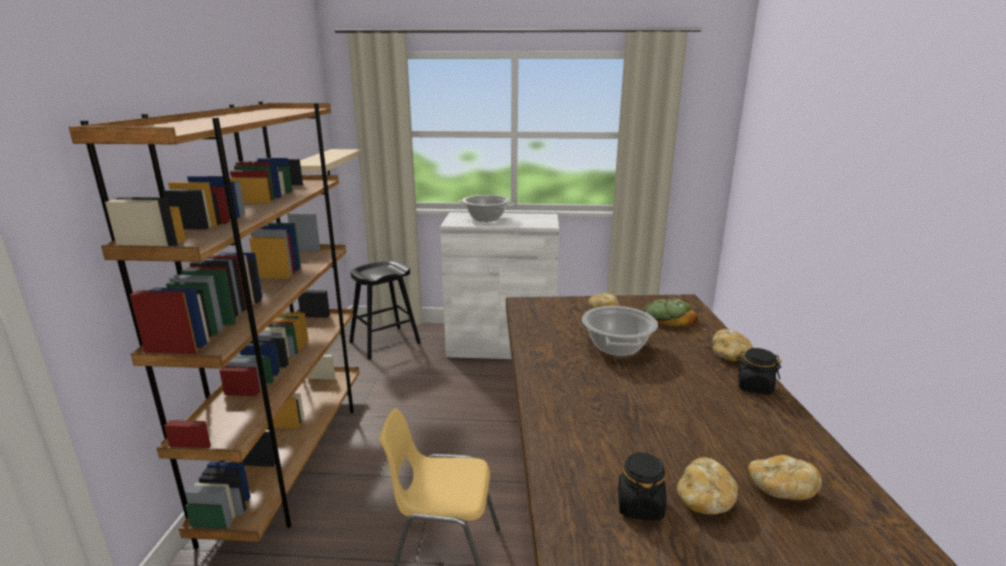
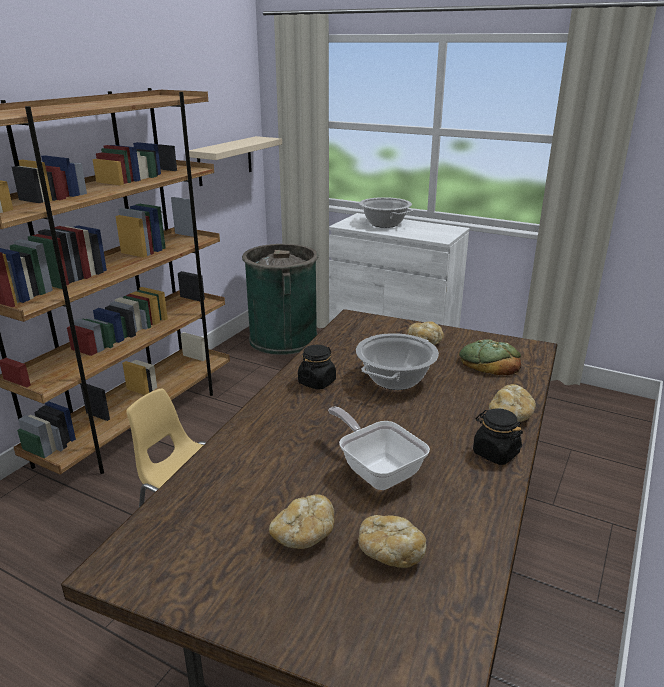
camera: 25 degrees right, 5 degrees up
black stool [349,261,421,360] -> green trash can [242,244,318,355]
black jar [618,452,667,521] -> black jar moved to [298,345,336,390]
none -> frying pan [328,407,430,490]

